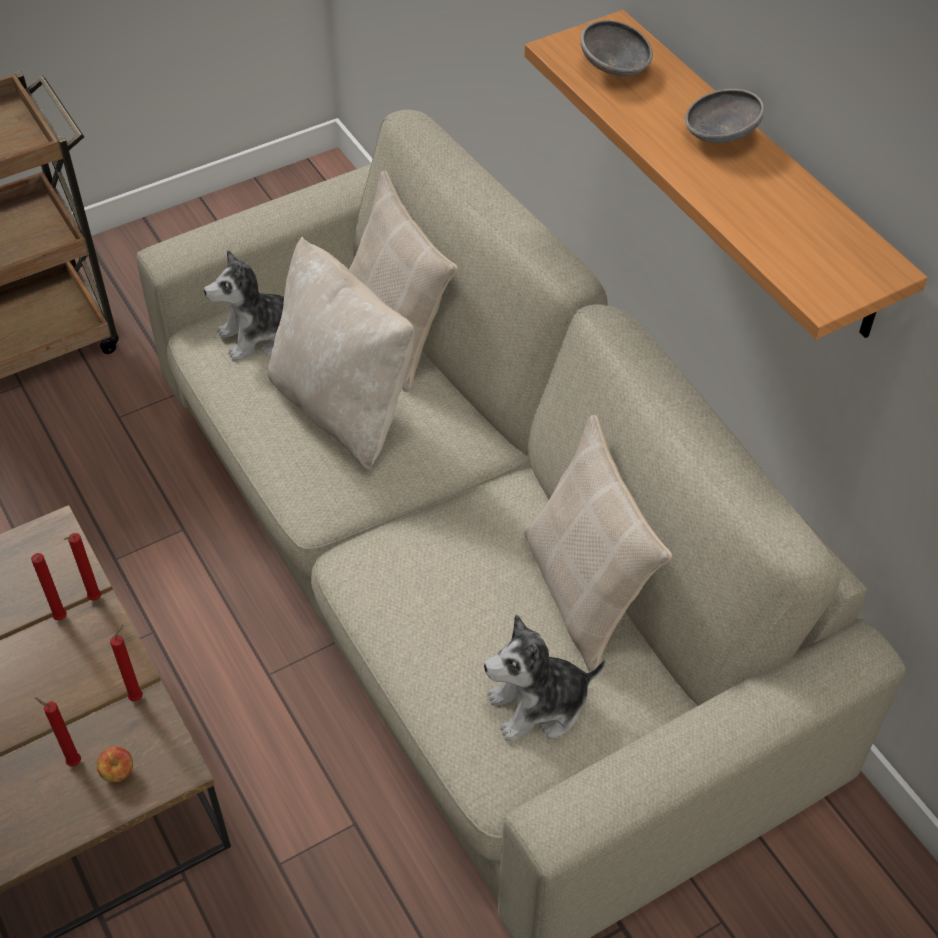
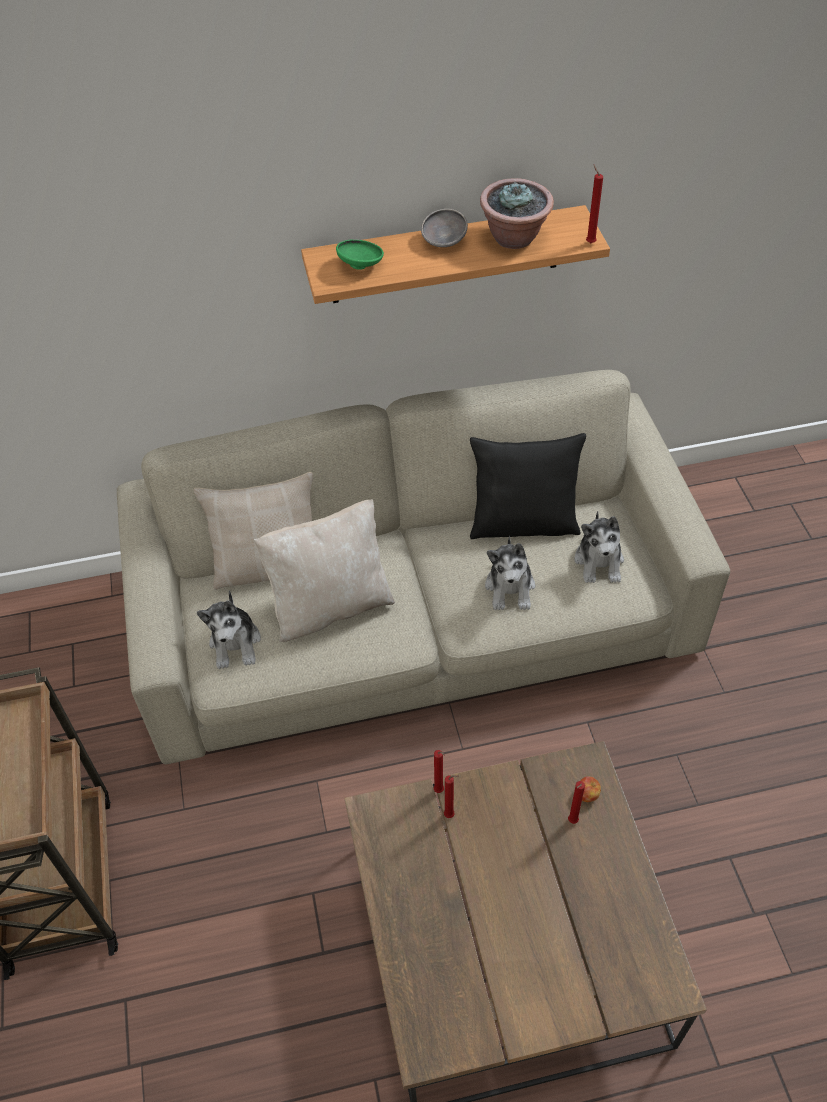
camera: 70 degrees left, 0 degrees up
red candle [110,624,143,701] -> red candle moved to [586,164,603,243]
beige pillow [524,415,672,671] -> black pillow [470,433,586,539]
grey bowl [580,20,653,76] -> green bowl [336,239,384,270]
none -> potted plant [480,178,554,249]
none -> plush toy [485,536,535,610]

